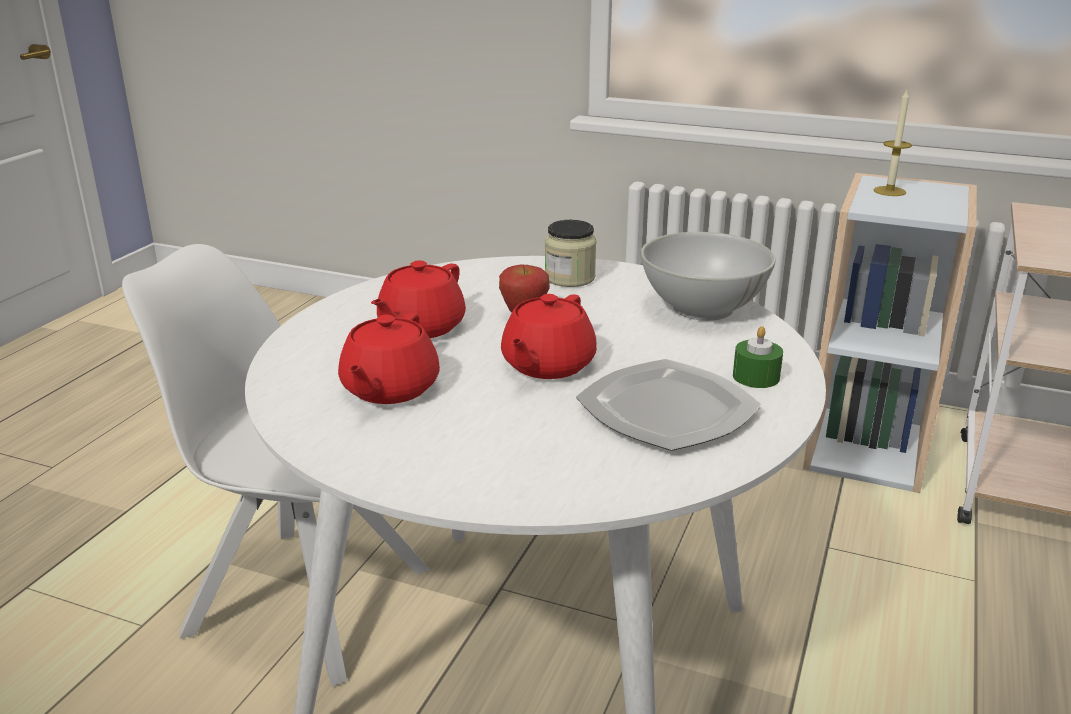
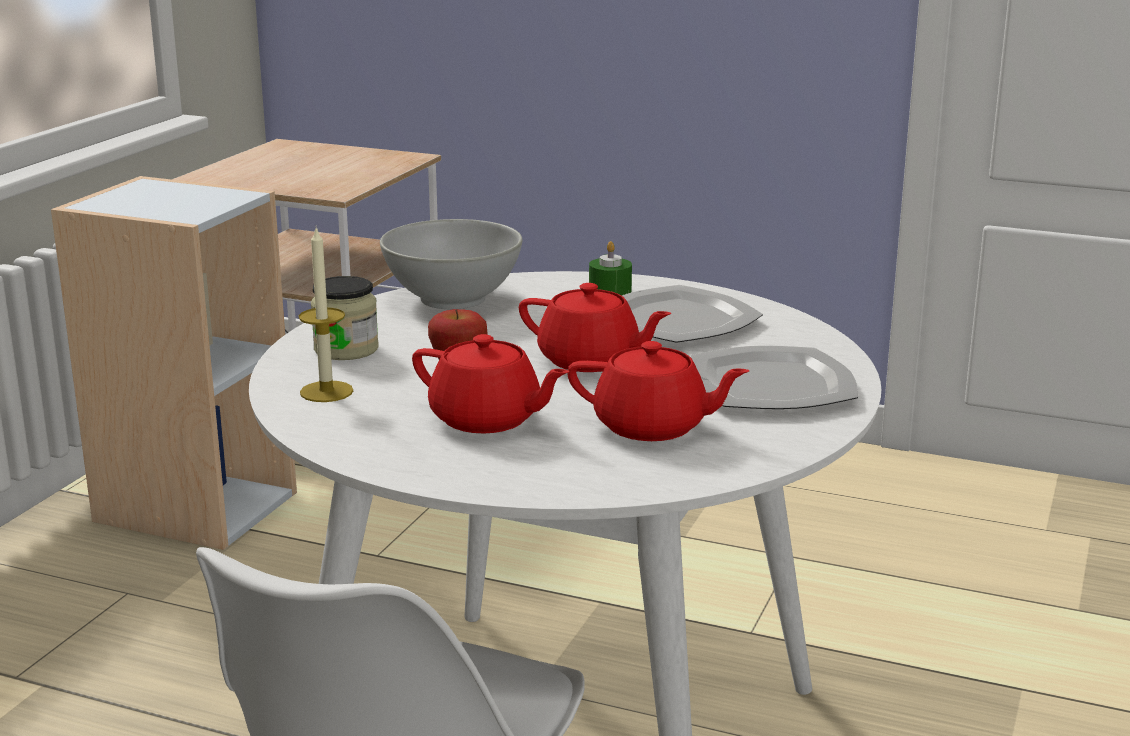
camera: 90 degrees left, 5 degrees down
candle [873,90,912,196] -> candle moved to [299,227,353,402]
none -> plate [690,346,858,409]

